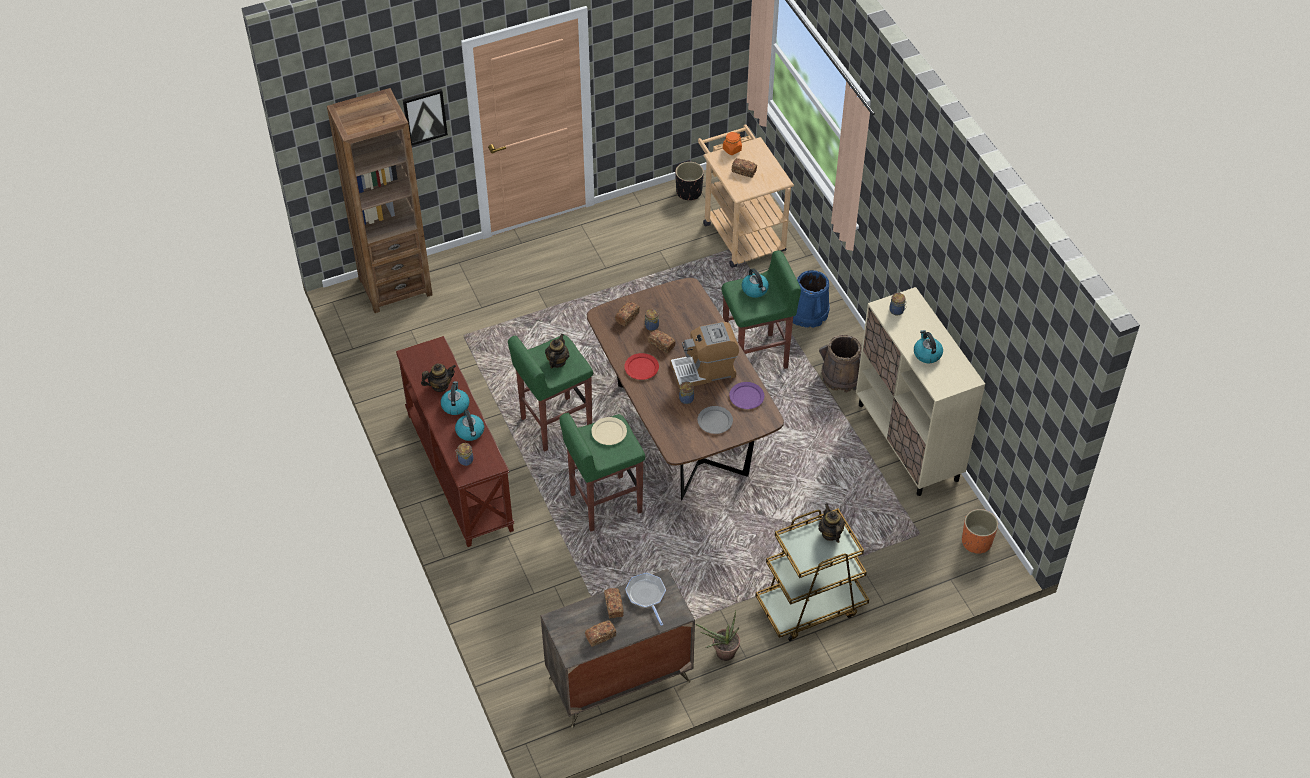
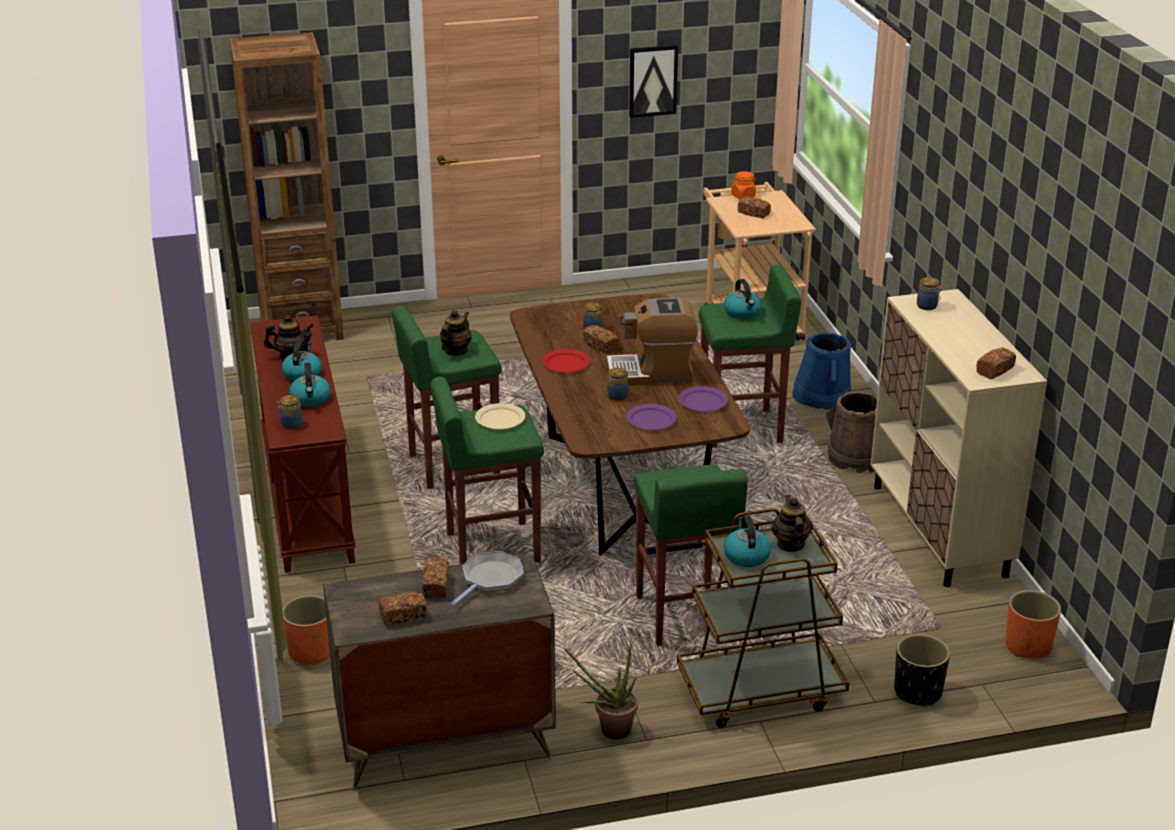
camera: 10 degrees right, 20 degrees down
picture [403,89,448,145] -> picture moved to [629,45,678,118]
bread [615,302,640,326] -> bread moved to [976,347,1016,379]
frying pan [625,573,666,626] -> frying pan turned 45 degrees clockwise [451,551,524,606]
black planter [675,162,704,200] -> black planter moved to [894,634,950,706]
grey plate [697,406,733,434] -> purple plate [626,404,677,430]
kettle [914,330,943,363] -> kettle moved to [724,515,771,567]
none -> orange planter [282,595,330,665]
none -> green stool [634,465,748,646]

